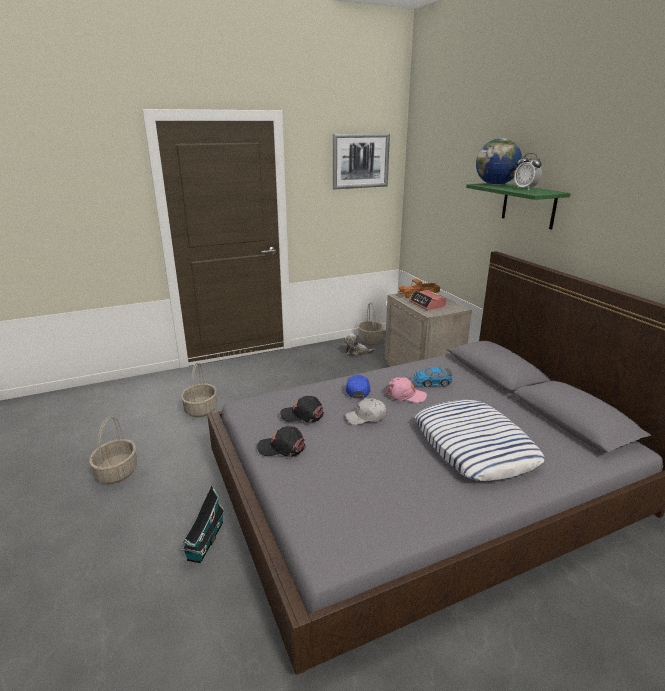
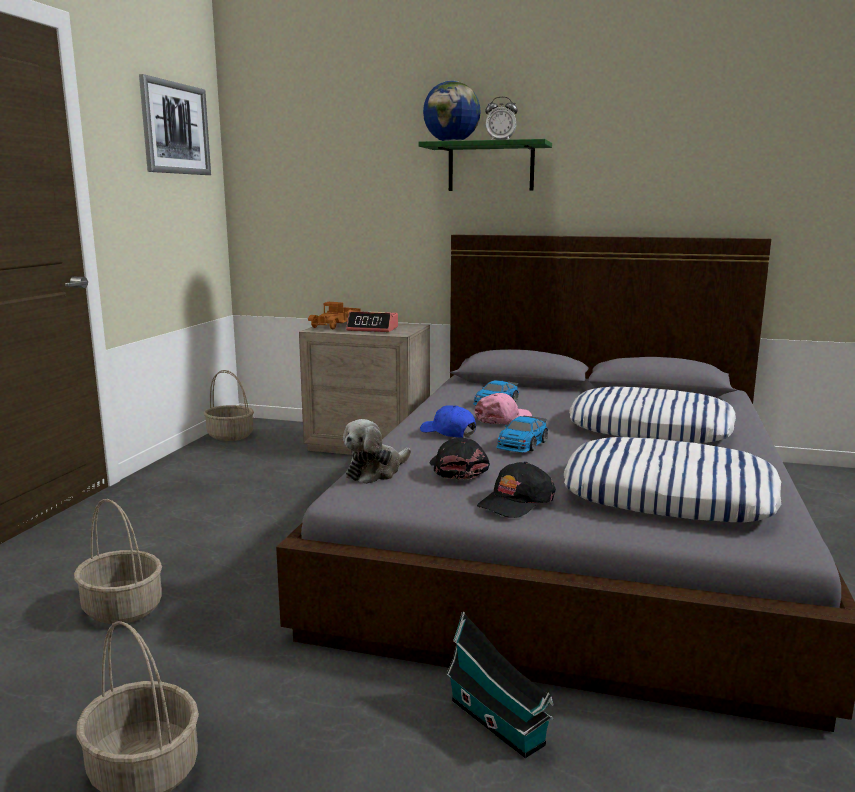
camera: 50 degrees left, 10 degrees down
black cap [280,396,325,422] -> black cap turned 120 degrees clockwise [430,438,490,480]
plush toy [344,333,375,357] -> plush toy moved to [343,419,411,484]
white cap [345,398,387,425] -> toy car [496,416,548,453]
none -> pillow [564,437,781,522]

